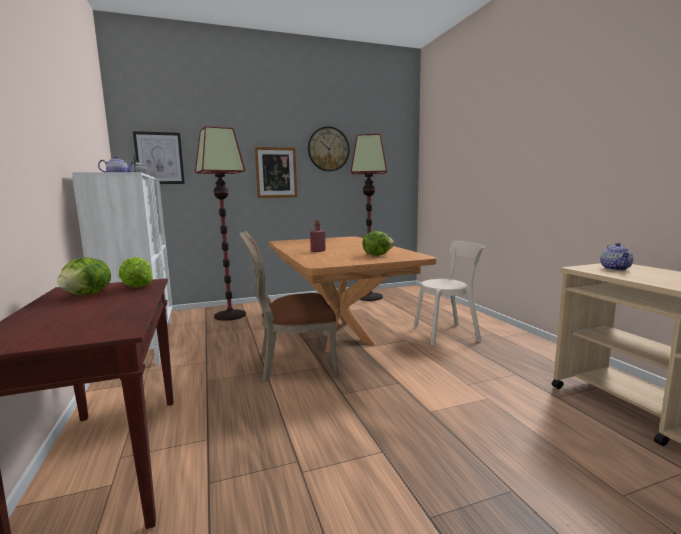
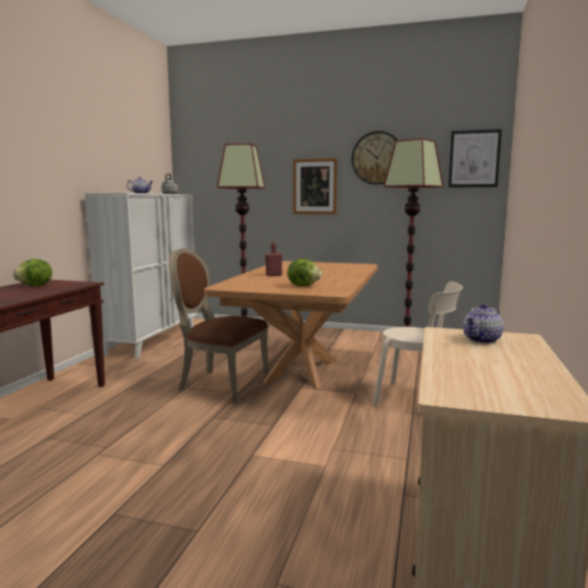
camera: 35 degrees right, 0 degrees up
lettuce [119,257,153,287] -> none
picture [133,131,185,184] -> picture moved to [448,129,502,188]

